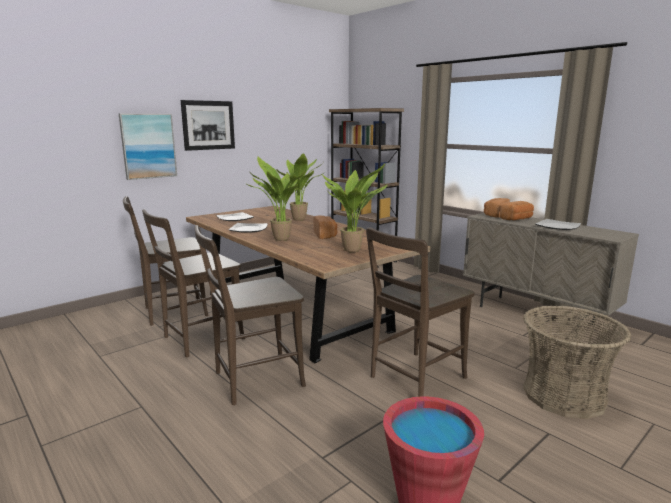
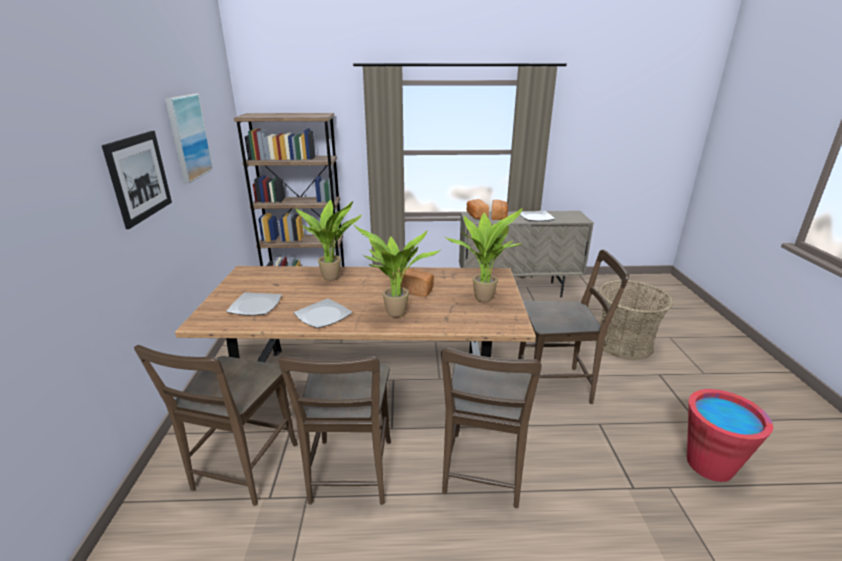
camera: 50 degrees left, 10 degrees up
picture [119,114,177,180] -> picture moved to [165,93,213,183]
brown chair [366,227,475,397] -> brown chair turned 90 degrees counterclockwise [518,250,629,404]

